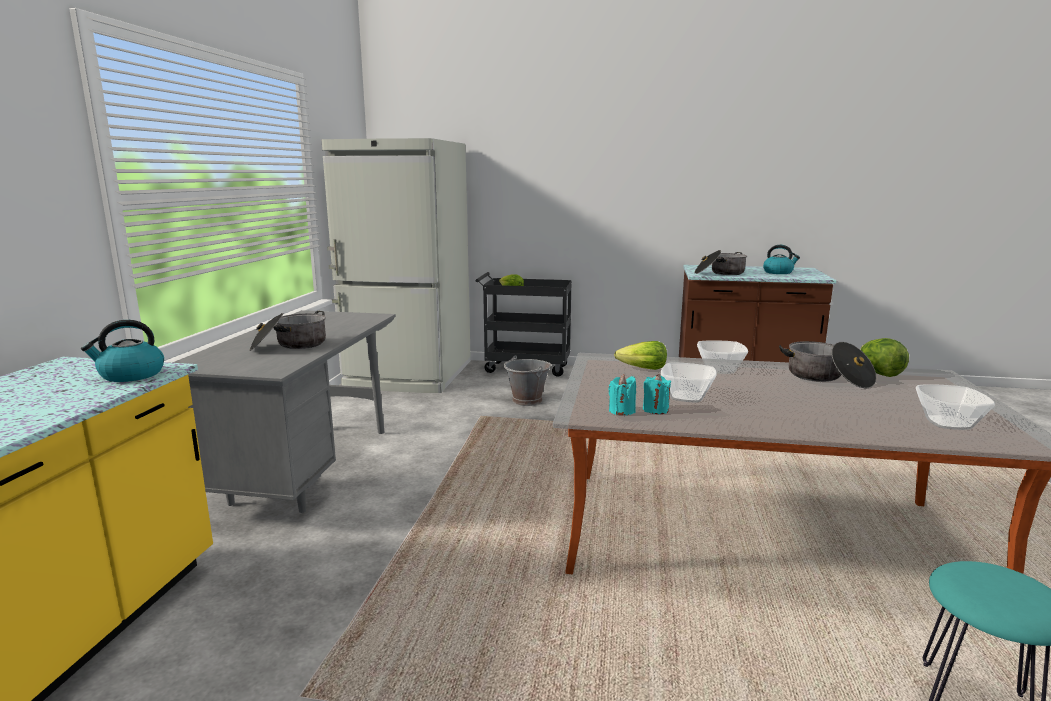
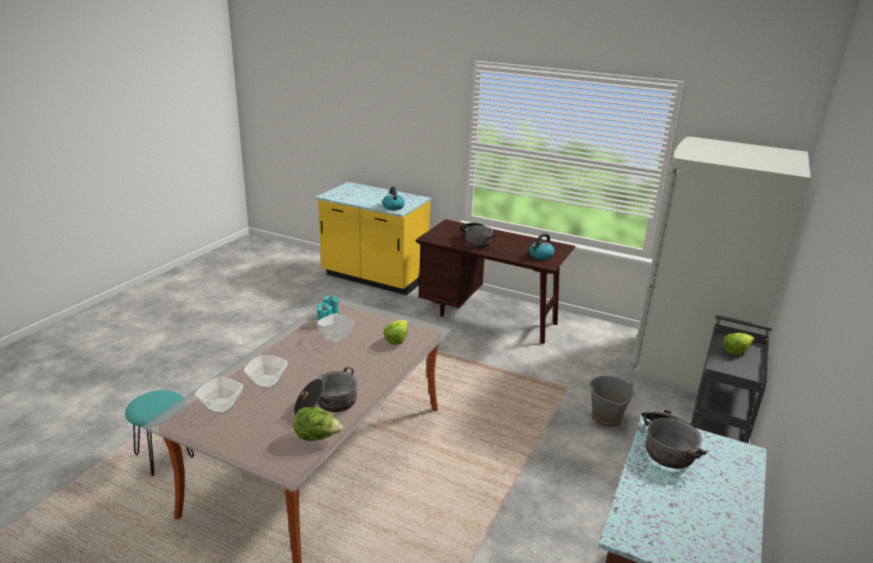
camera: 105 degrees right, 10 degrees up
grey desk [172,310,396,513] -> brown desk [415,219,575,344]
bowl [697,340,748,374] -> bowl moved to [244,355,288,389]
kettle [763,245,800,274] -> kettle moved to [530,233,554,260]

